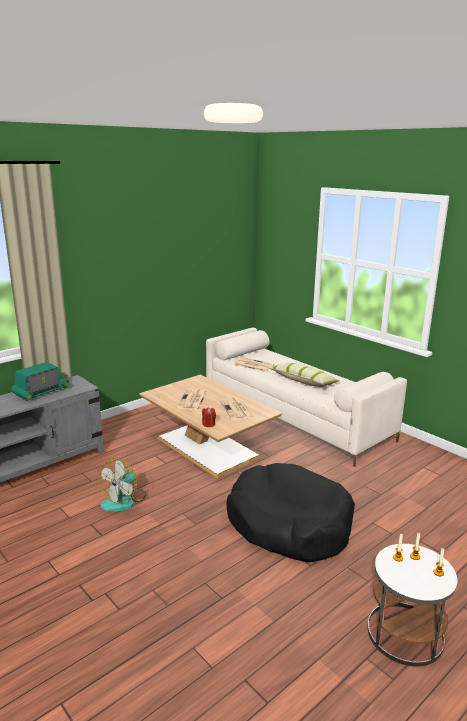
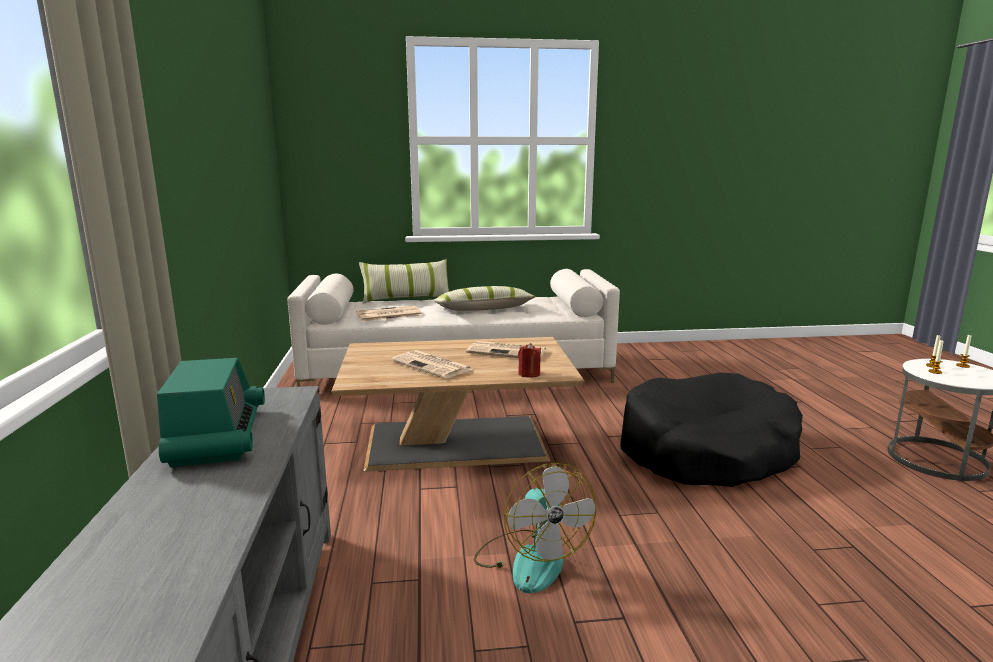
camera: 55 degrees left, 5 degrees down
none -> pillow [359,259,450,304]

